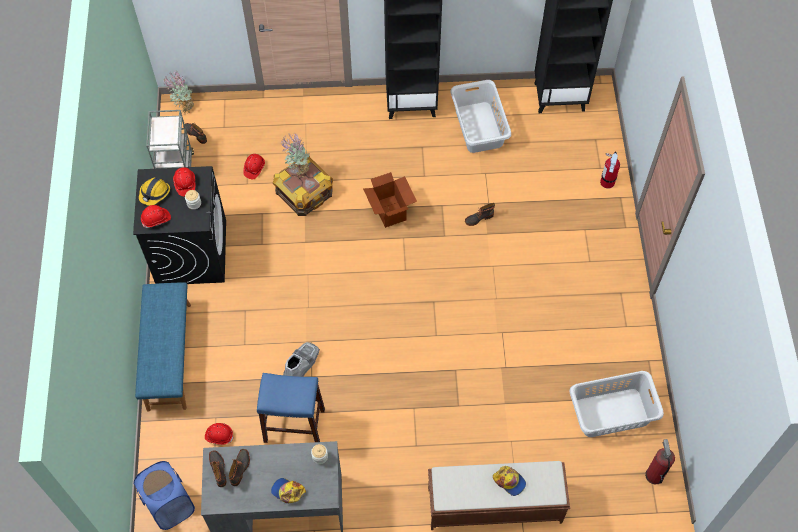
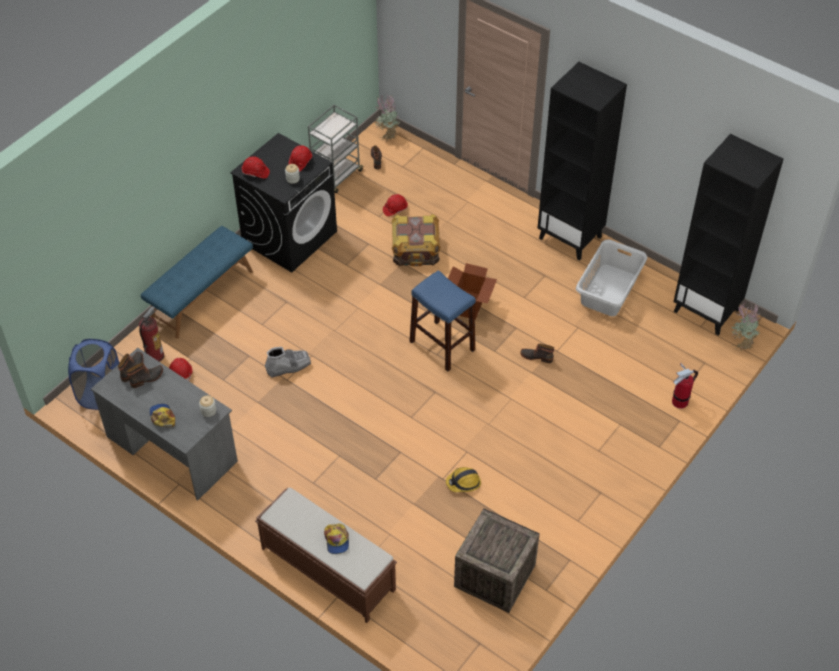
camera: 40 degrees right, 10 degrees down
hard hat [139,177,170,206] -> hard hat moved to [446,467,481,492]
blue stool [257,373,325,443] -> blue stool moved to [410,270,476,372]
potted plant [280,132,311,178] -> potted plant moved to [731,301,760,351]
grey laundry basket [569,371,664,437] -> crate [454,508,540,613]
fire extinguisher [645,439,675,485] -> fire extinguisher moved to [139,306,164,362]

